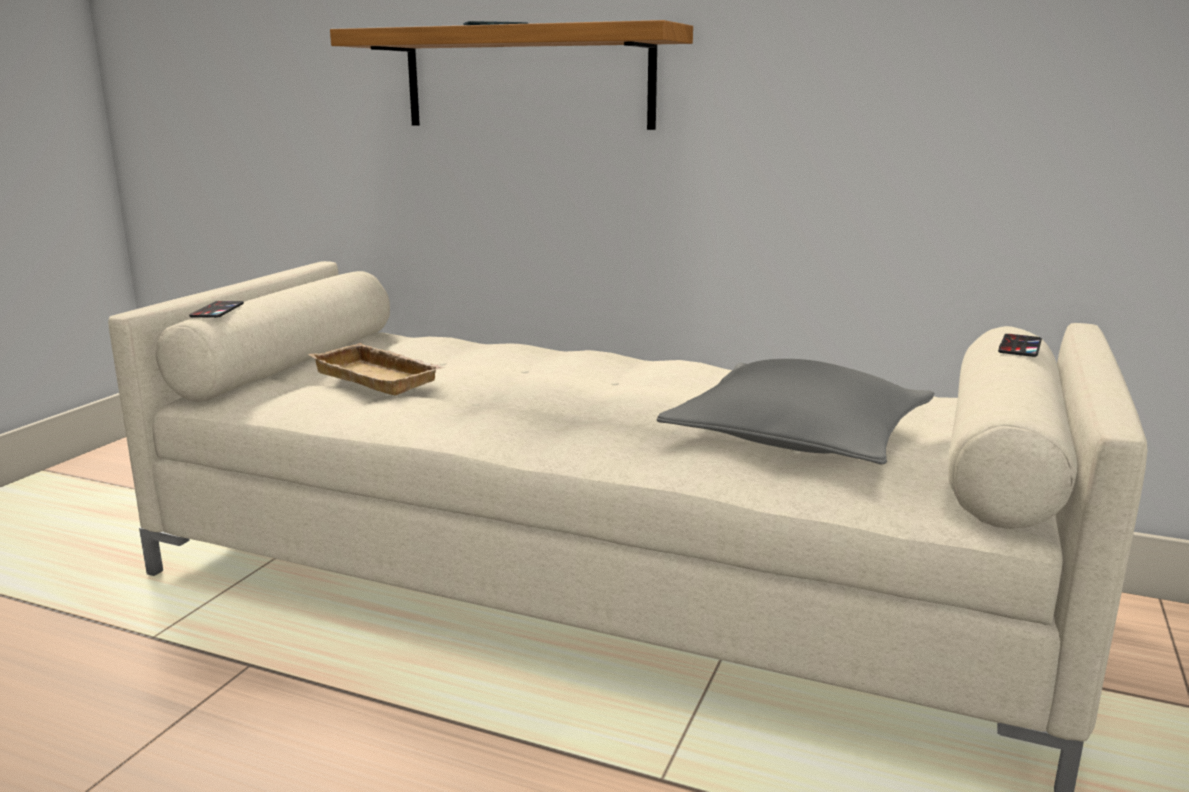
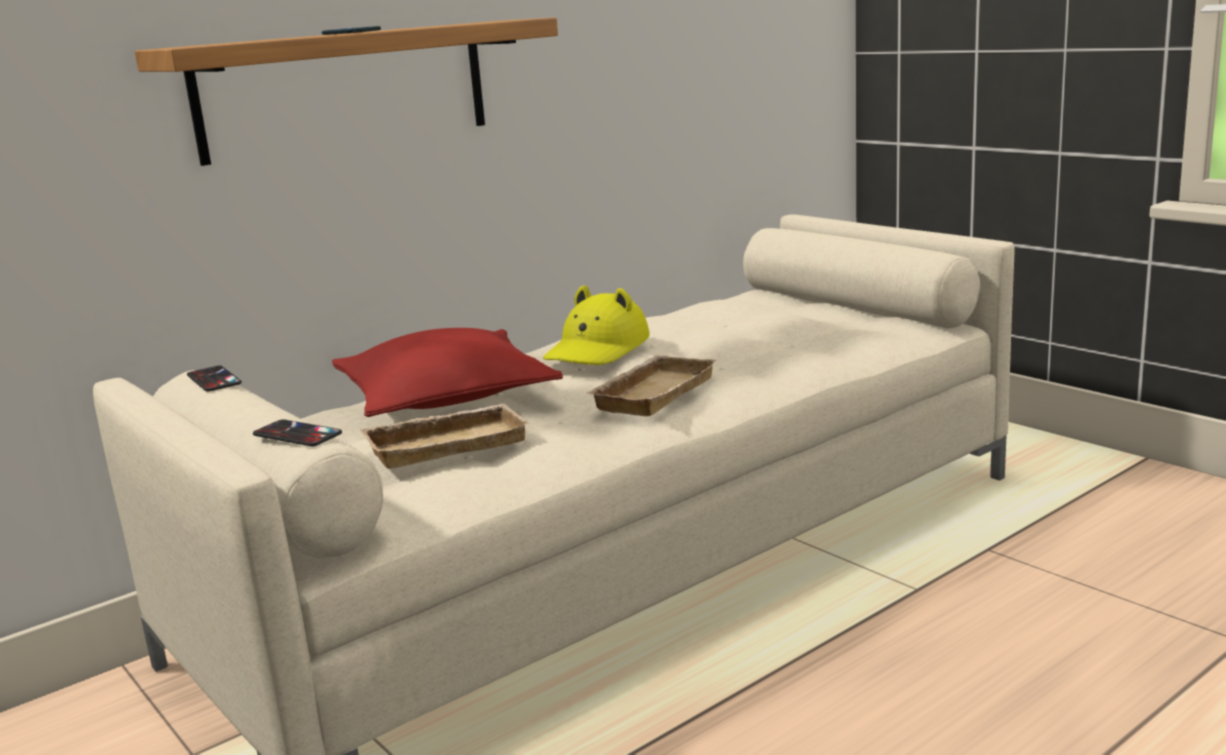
camera: 60 degrees left, 0 degrees up
grey pillow [657,359,934,465] -> none
phone [998,334,1042,357] -> phone moved to [187,365,242,392]
none -> red pillow [332,328,563,417]
none -> yellow hat [543,285,650,365]
none -> beige tray [587,356,717,416]

